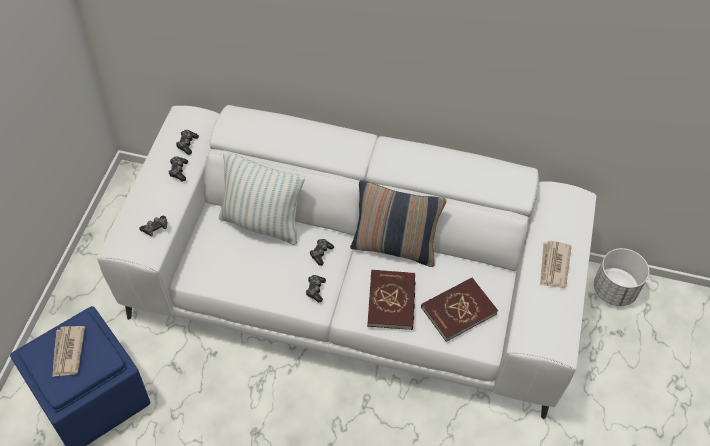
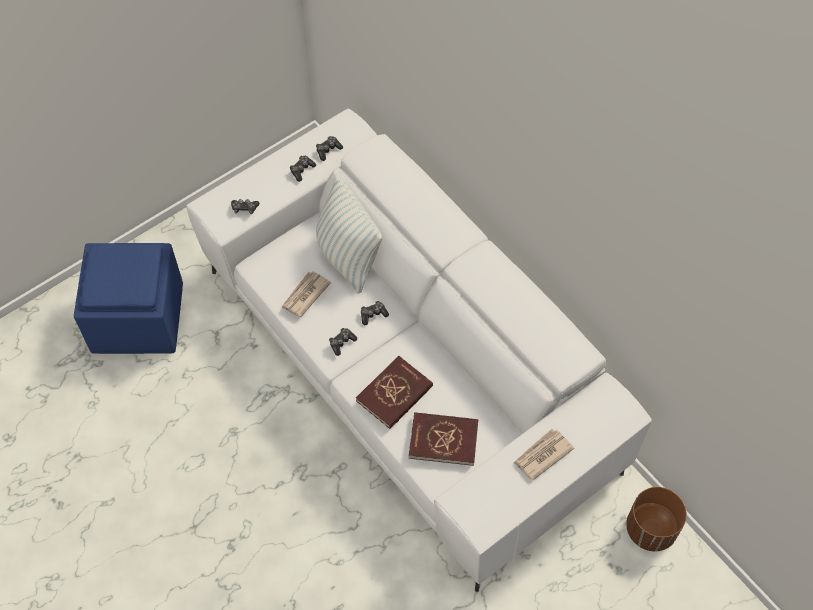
camera: 40 degrees right, 5 degrees up
newspaper [52,326,85,377] -> newspaper moved to [281,271,331,317]
pillow [350,181,447,267] -> none
white planter [594,248,649,306] -> brown planter [626,487,687,551]

